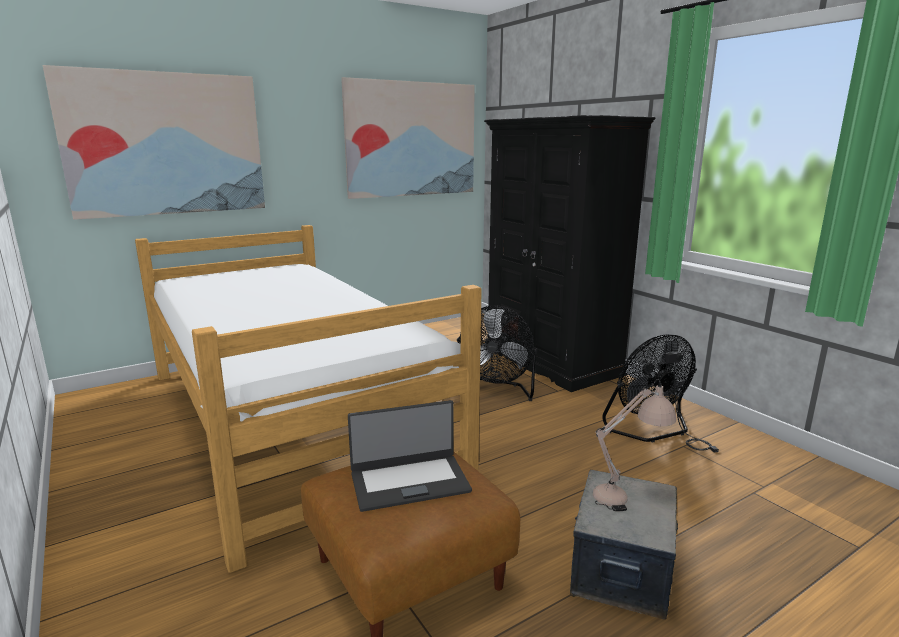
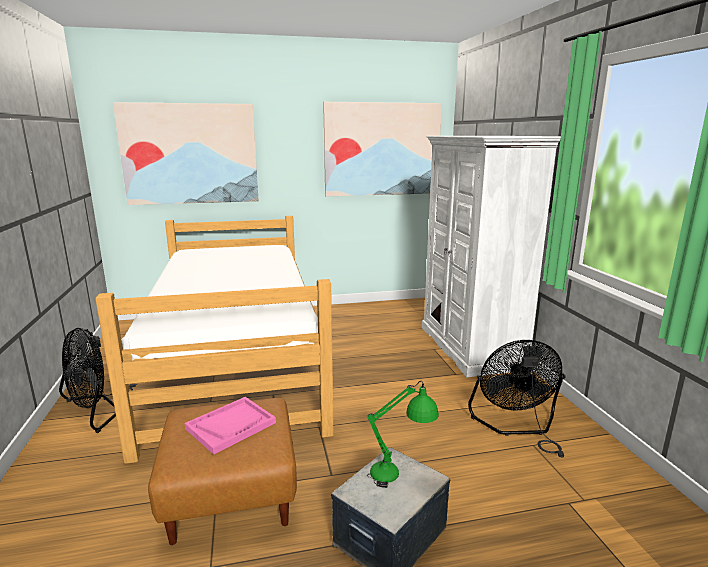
camera: 20 degrees right, 0 degrees up
laptop [348,400,472,512] -> pink tray [185,397,276,455]
black fan [457,305,537,401] -> black fan moved to [59,328,137,433]
black wardrobe [484,115,655,392] -> white wardrobe [422,136,561,377]
beige table lamp [593,379,676,511] -> green table lamp [367,381,439,488]

